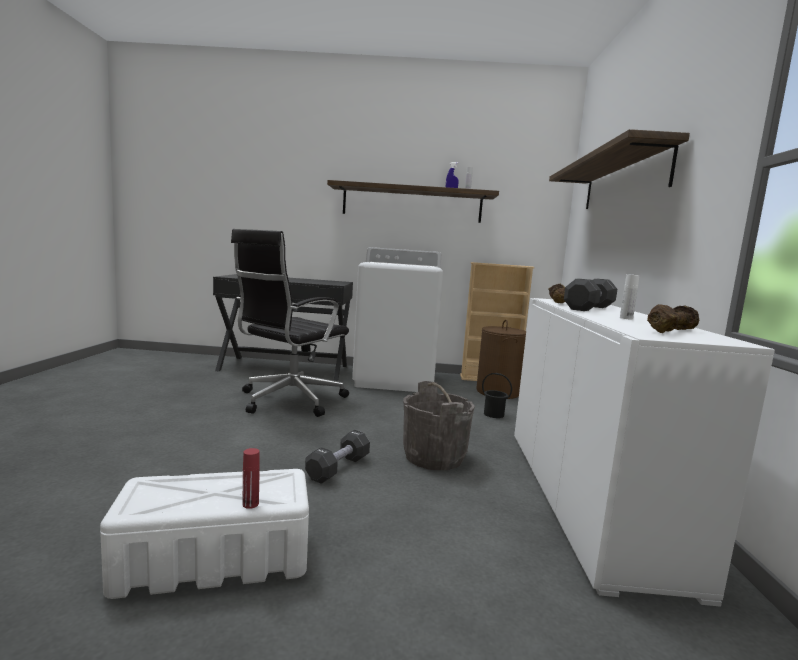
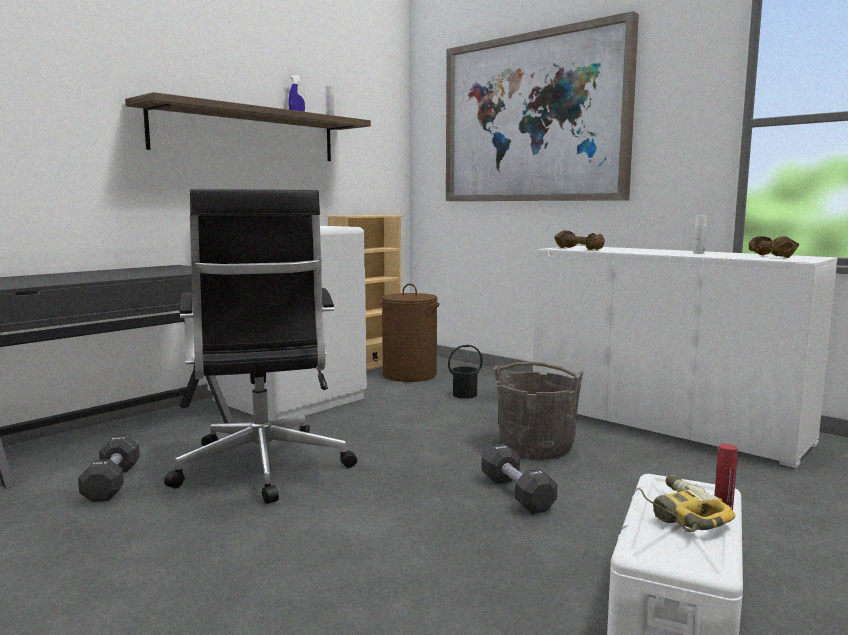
camera: 50 degrees left, 0 degrees up
shelf [549,129,690,209] -> picture [446,11,639,201]
black dumbbell [564,279,617,311] -> black dumbbell moved to [78,435,140,502]
none -> power drill [639,475,735,532]

